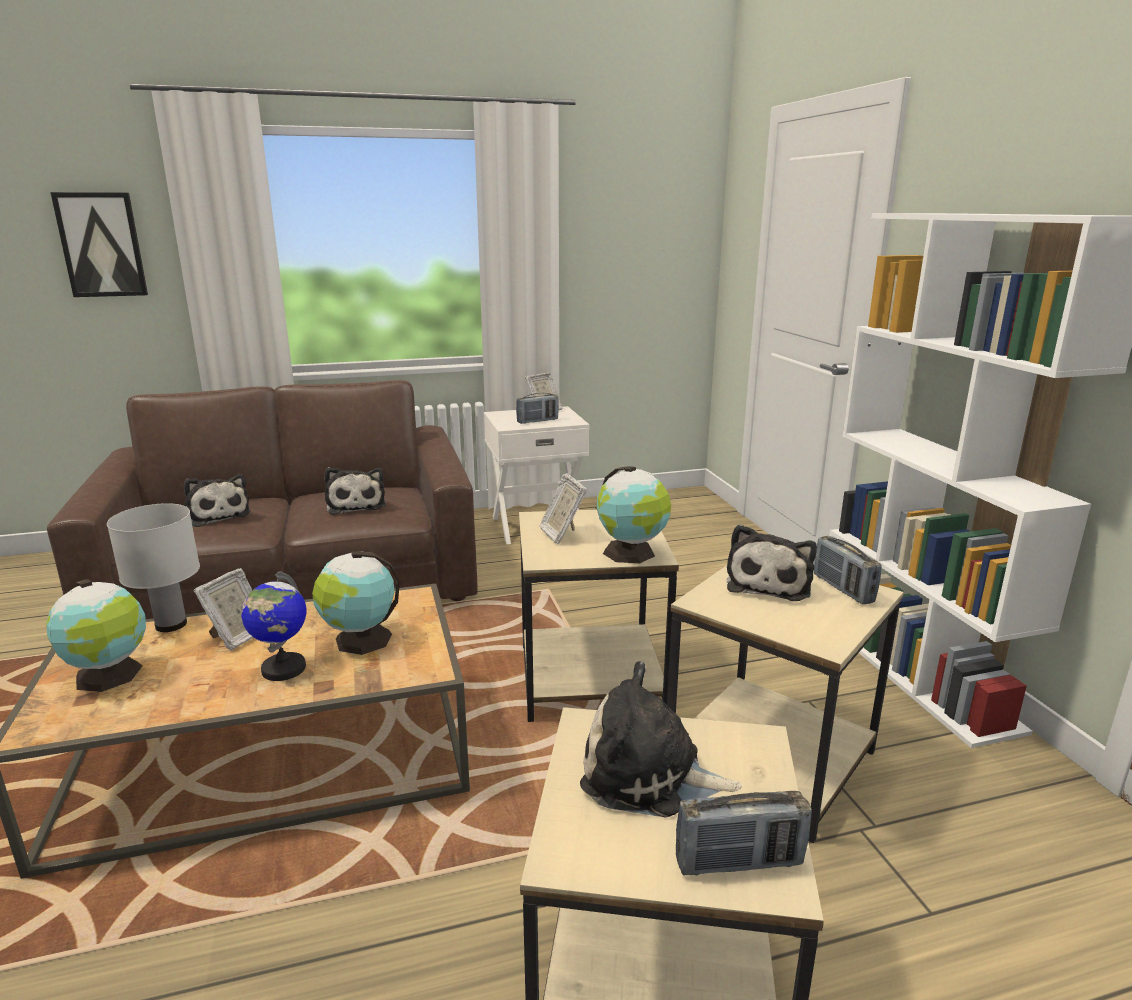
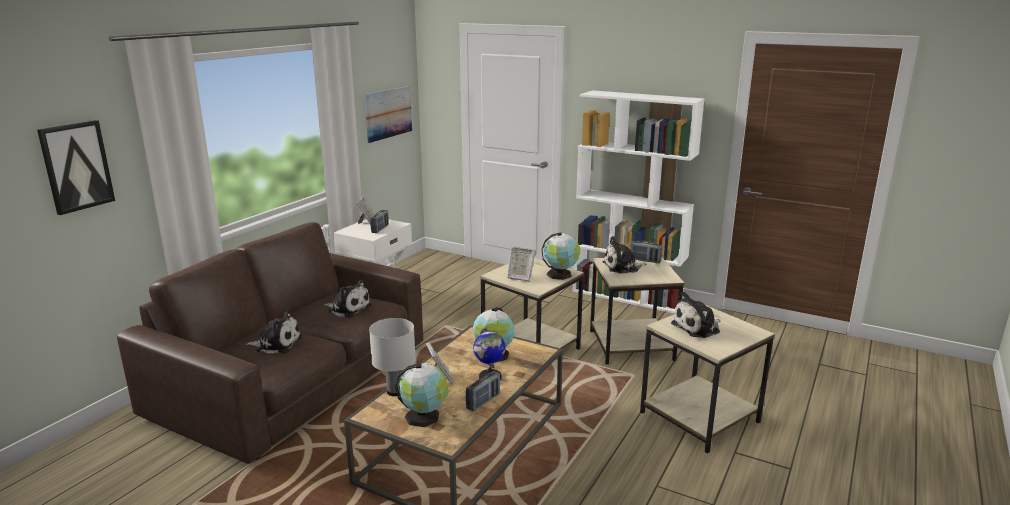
camera: 45 degrees left, 0 degrees up
radio [676,791,812,875] -> radio moved to [466,371,500,411]
plush toy [727,524,817,601] -> plush toy turned 105 degrees clockwise [603,236,647,274]
none -> picture [365,86,412,143]

